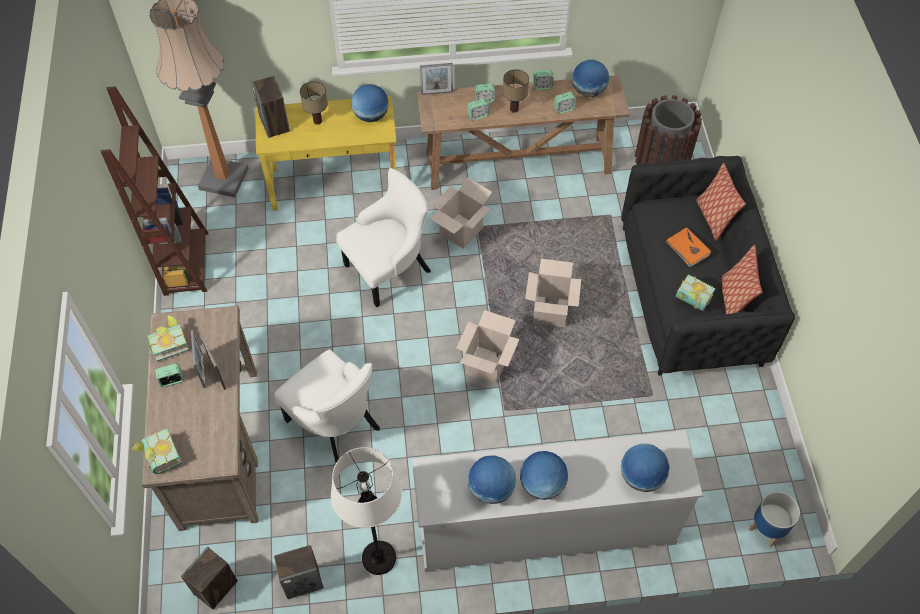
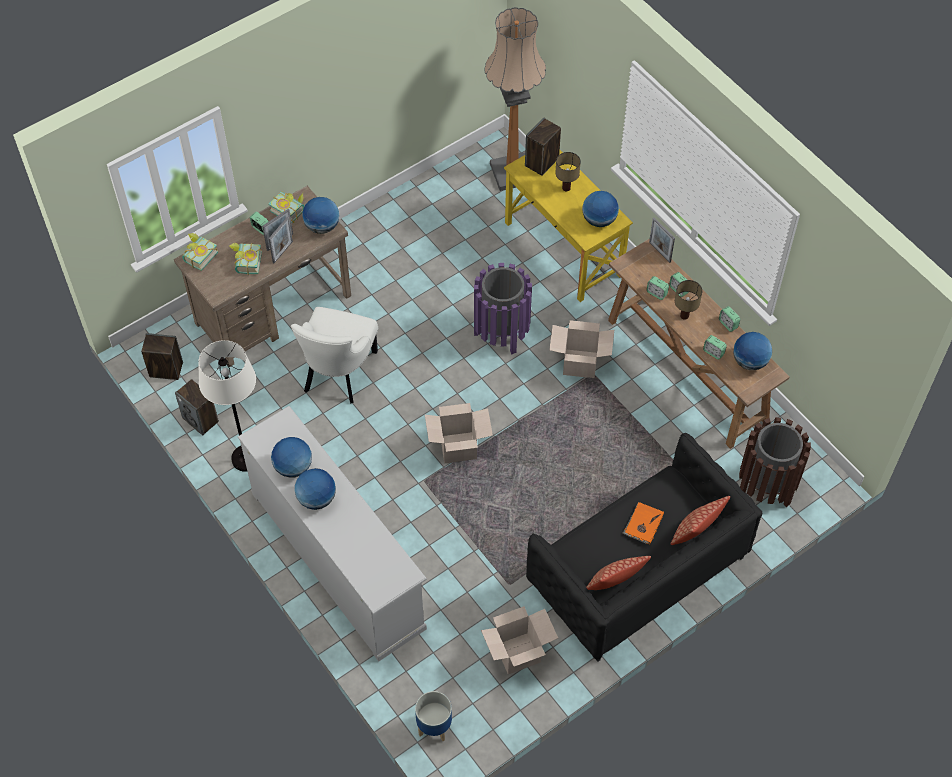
camera: 60 degrees right, 0 degrees up
brown bookcase [101,86,208,296] -> none
white chair [336,168,431,307] -> purple trash can [474,263,532,355]
cardboard box [525,259,581,327] -> cardboard box moved to [481,606,558,674]
globe [621,444,670,492] -> globe moved to [302,197,339,234]
book [676,275,716,311] -> book moved to [230,243,262,275]

